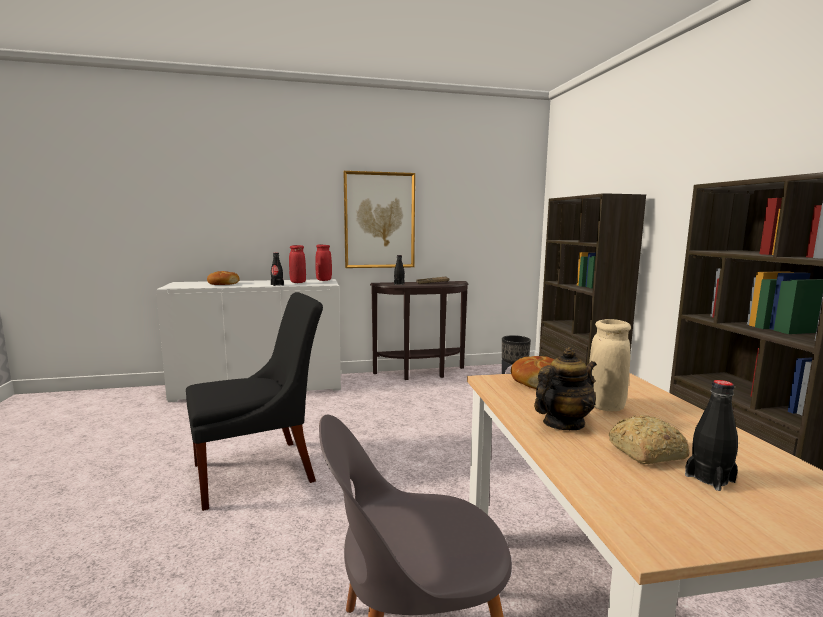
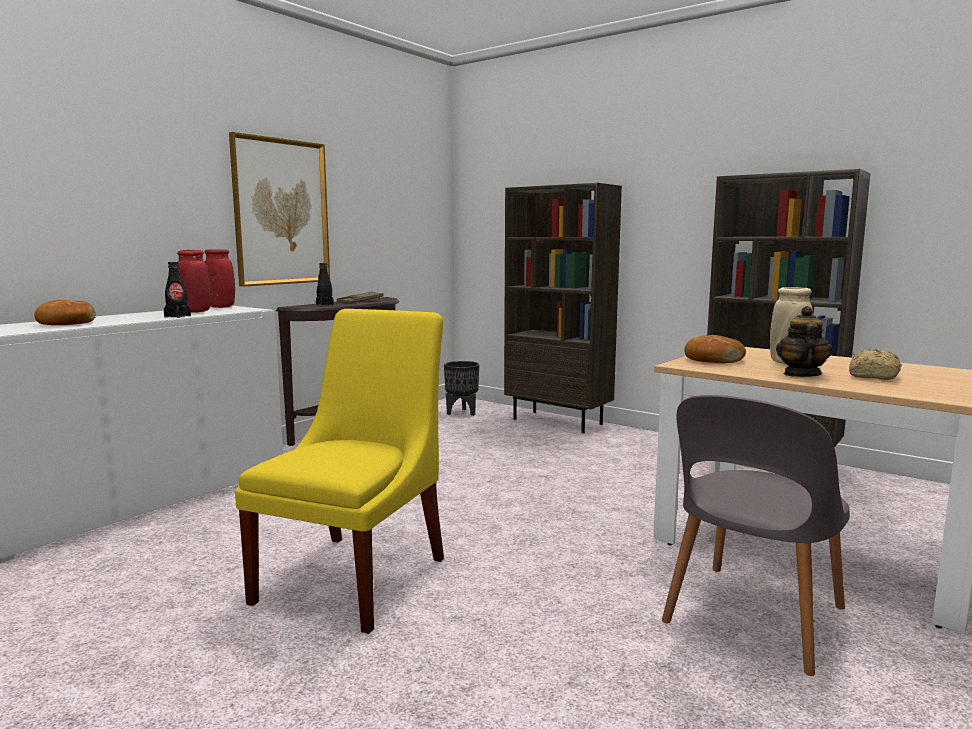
camera: 40 degrees left, 0 degrees up
black chair [186,292,323,511] -> yellow chair [235,309,444,634]
black bottle [685,380,738,491] -> none

